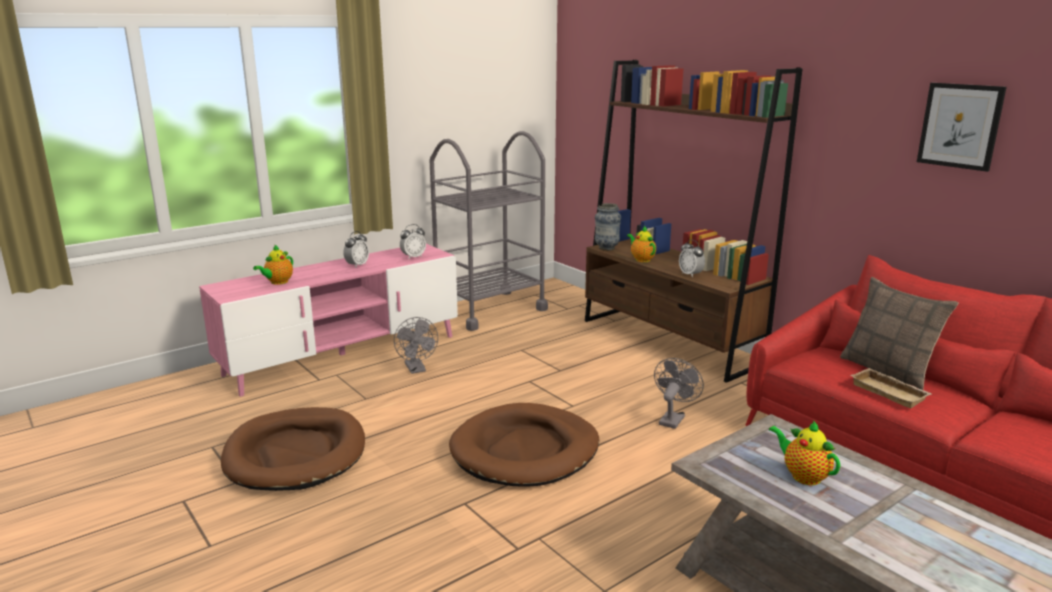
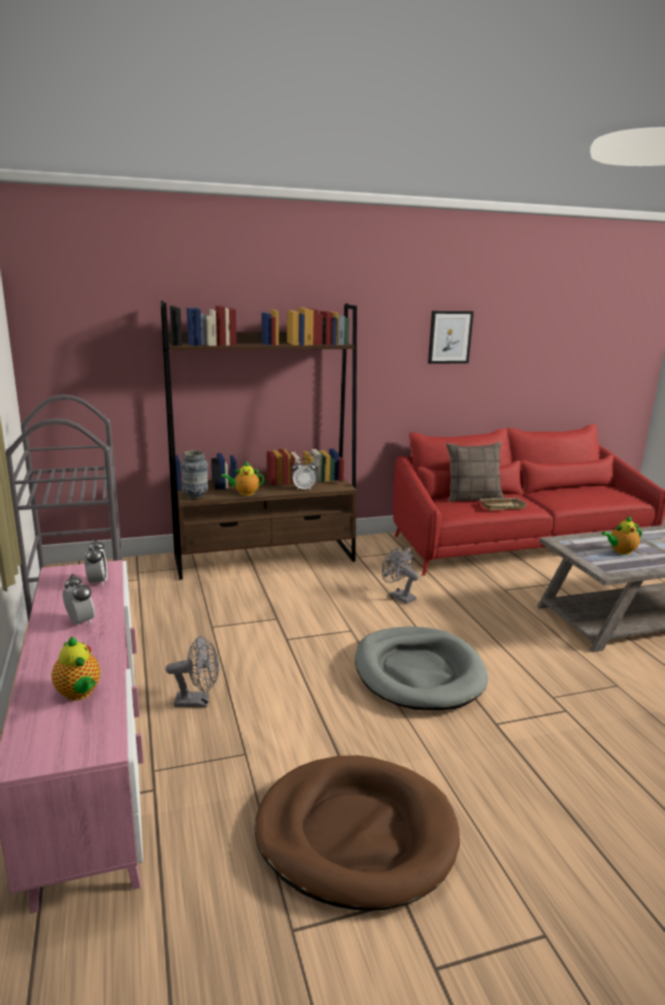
camera: 70 degrees left, 0 degrees up
brown dog bed [449,403,599,487] -> grey dog bed [355,627,488,710]

